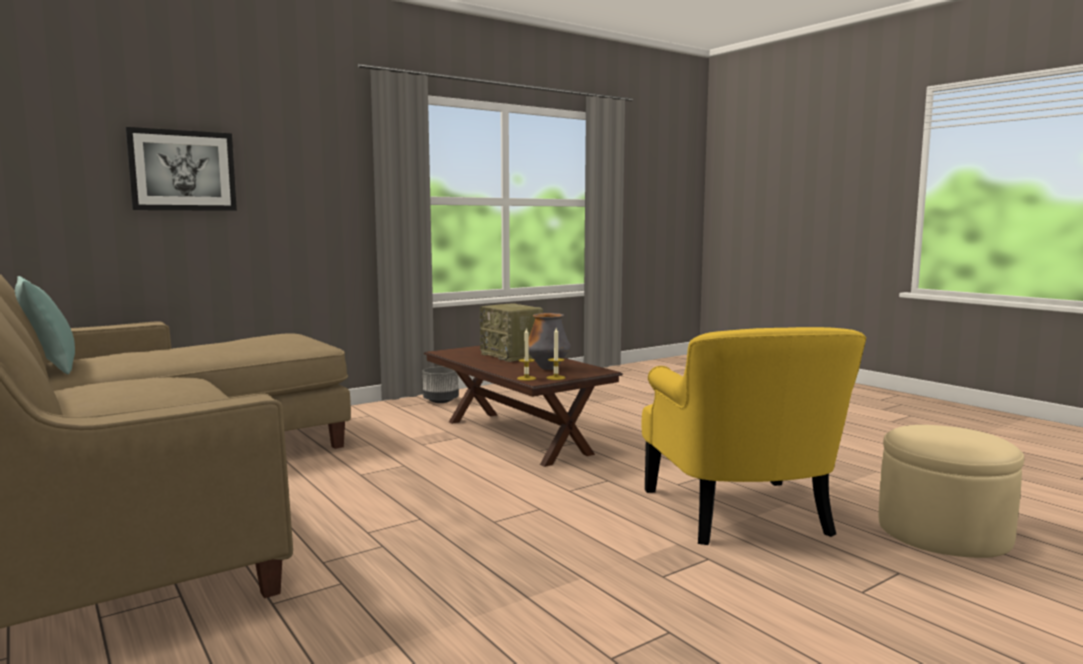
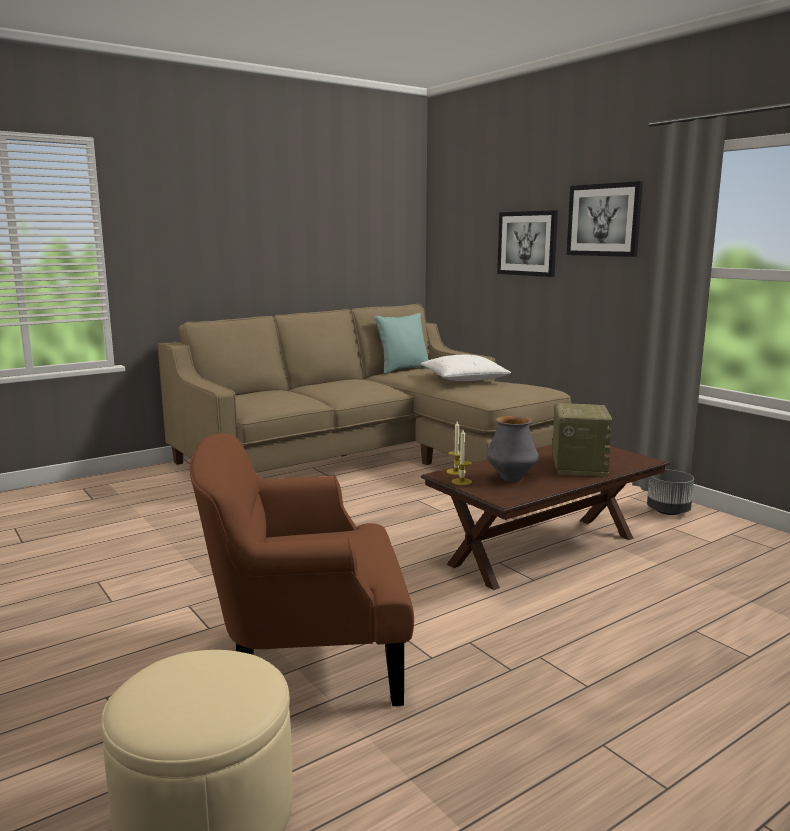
camera: 90 degrees right, 5 degrees up
radio [480,303,543,362] -> radio turned 135 degrees clockwise [552,403,612,477]
yellow armchair [642,327,866,545] -> brown armchair [190,433,414,706]
none -> white pillow [421,355,511,381]
none -> picture [566,181,643,257]

